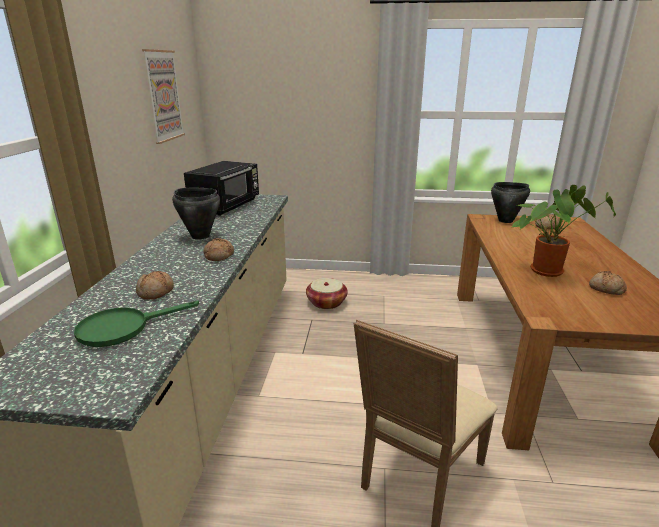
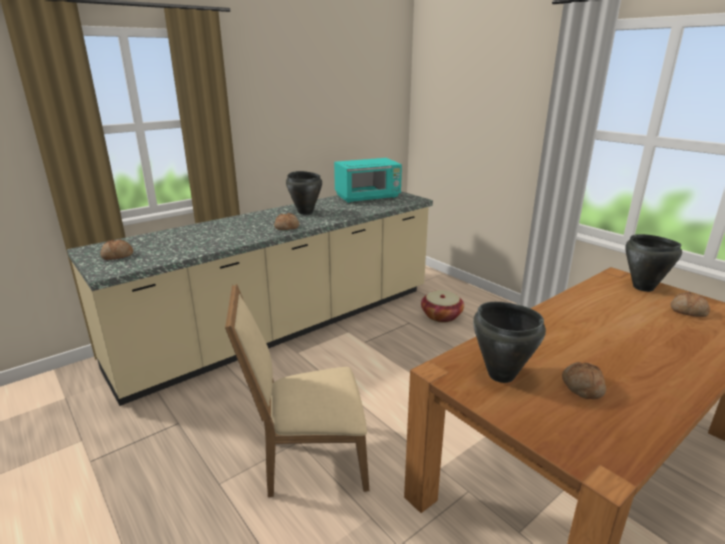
camera: 45 degrees right, 0 degrees up
green frying pan [74,301,199,347] -> none
bread [136,271,174,299] -> bread moved to [100,239,133,260]
picture [142,49,185,144] -> none
black microwave [184,161,259,216] -> turquoise microwave [334,158,402,203]
potted plant [511,185,616,277] -> none
none -> black cooking pot [473,302,546,383]

